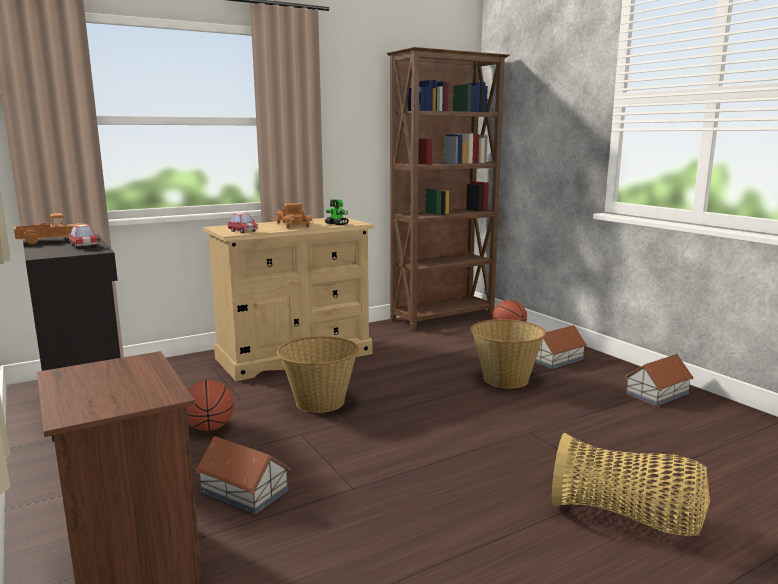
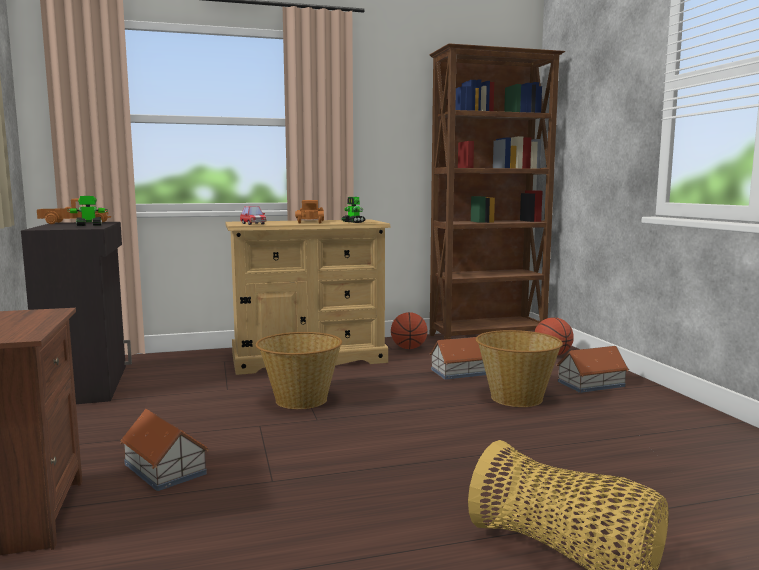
camera: 15 degrees right, 5 degrees down
toy car [68,224,98,248] -> toy robot [67,196,108,226]
basketball [187,380,234,431] -> basketball moved to [391,312,428,349]
toy house [625,354,693,406] -> toy house moved to [430,337,486,380]

